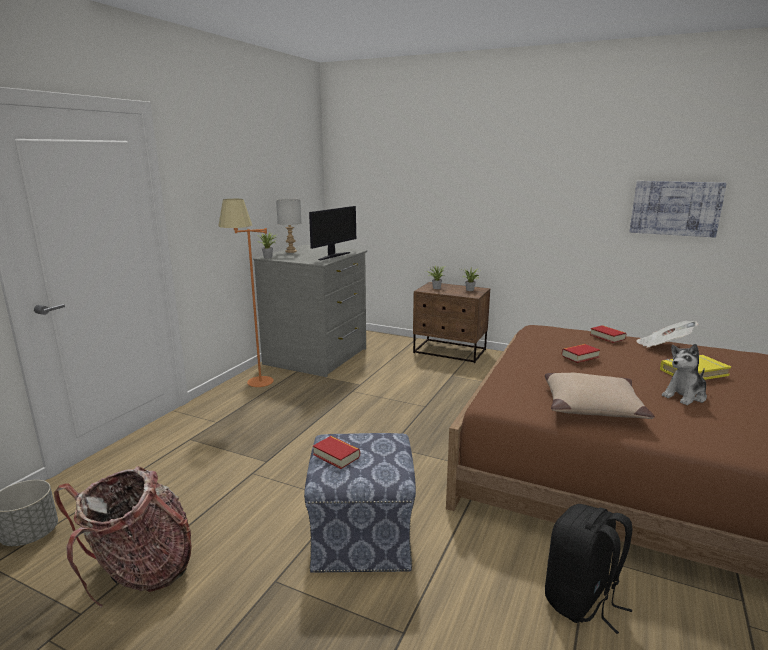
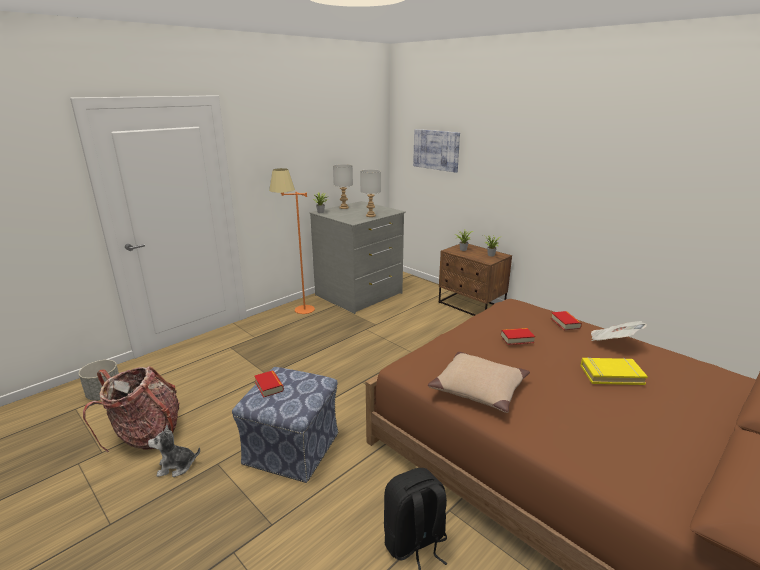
camera: 20 degrees right, 5 degrees up
monitor [309,206,356,260] -> grey table lamp [360,169,381,217]
picture [629,181,727,238] -> picture moved to [413,129,460,173]
plush toy [662,344,707,405] -> plush toy moved to [148,425,200,477]

